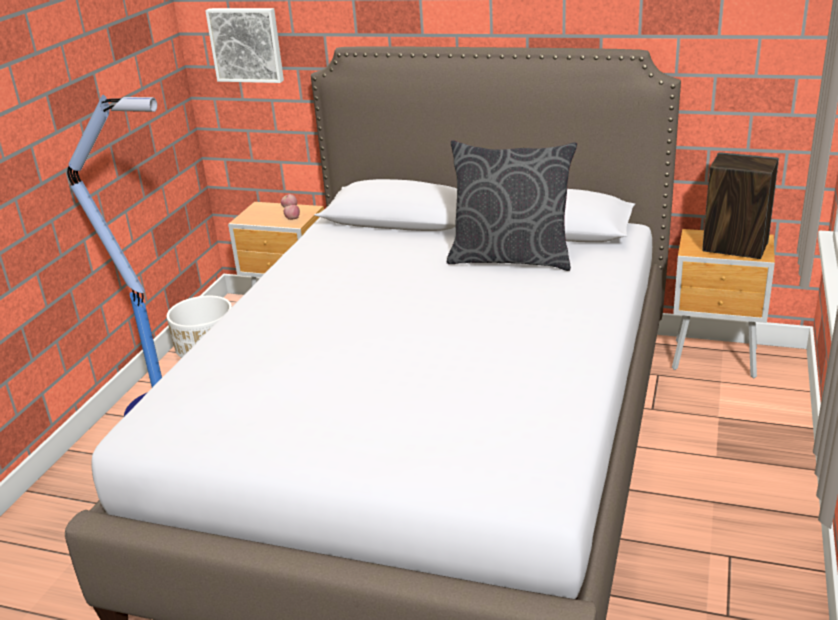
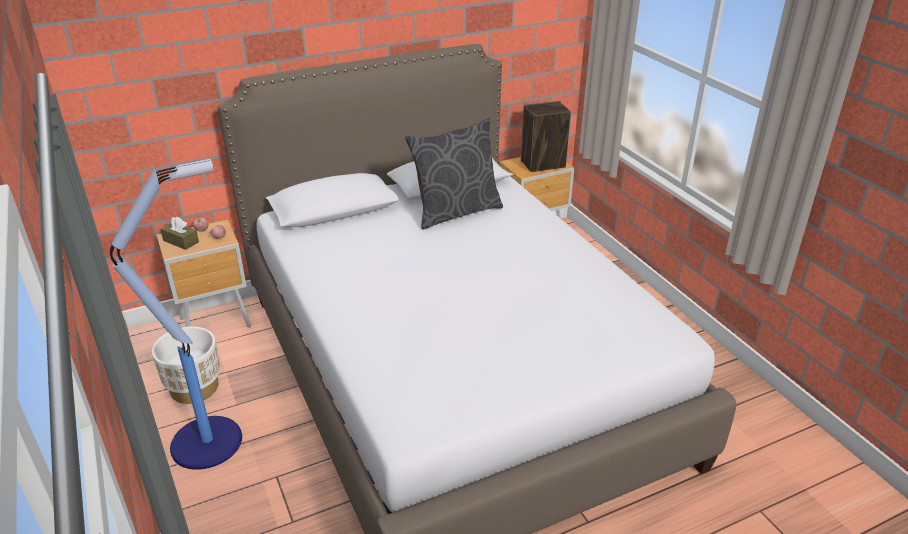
camera: 45 degrees left, 5 degrees up
picture [205,8,284,83] -> none
none -> brown tissue box [160,217,199,250]

